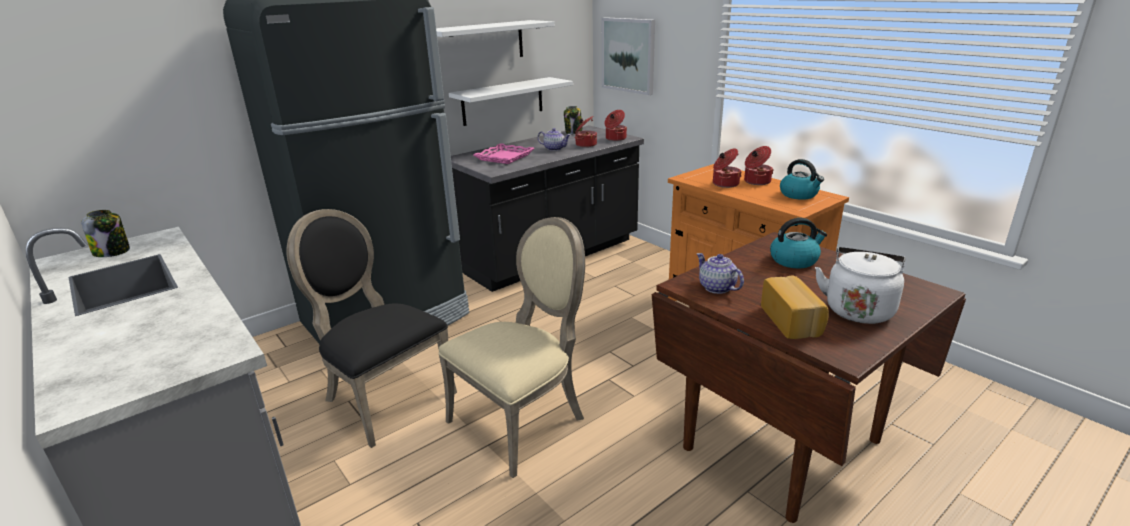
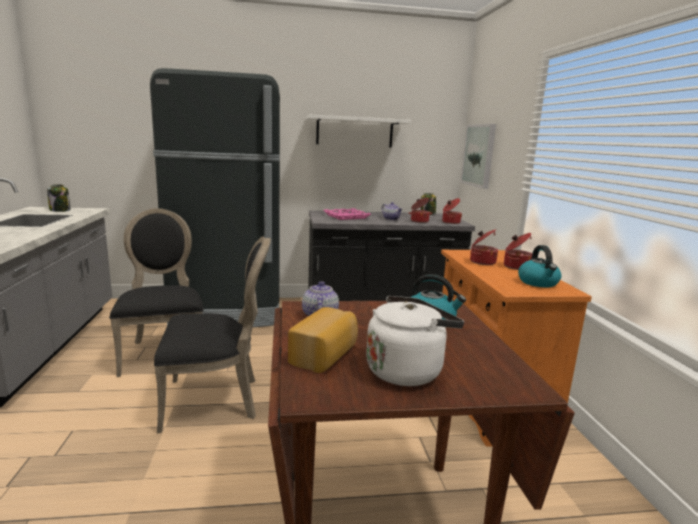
camera: 30 degrees right, 10 degrees down
beige chair [438,217,585,478] -> black chair [154,237,271,433]
white shelf [449,77,573,126] -> none

